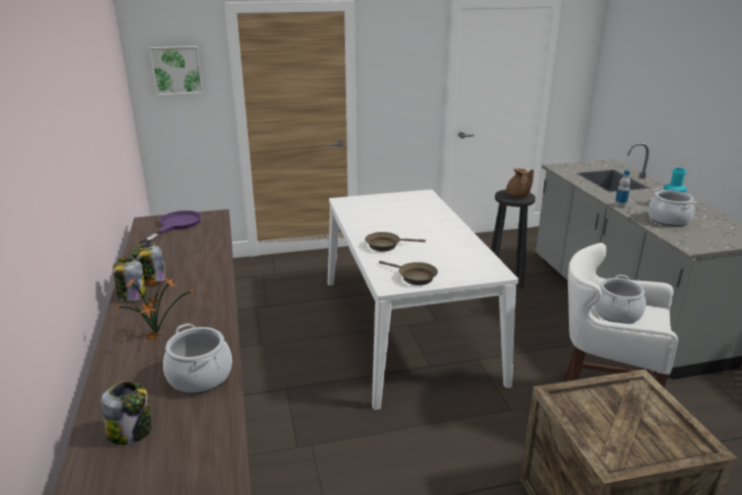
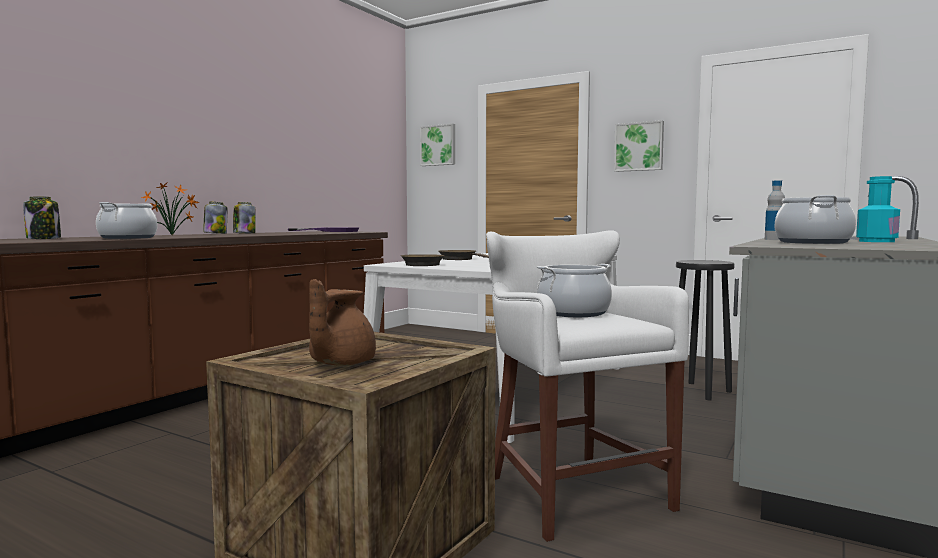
camera: 45 degrees right, 20 degrees down
brown teapot [506,168,534,197] -> brown teapot moved to [309,279,376,365]
none -> picture [614,120,664,172]

